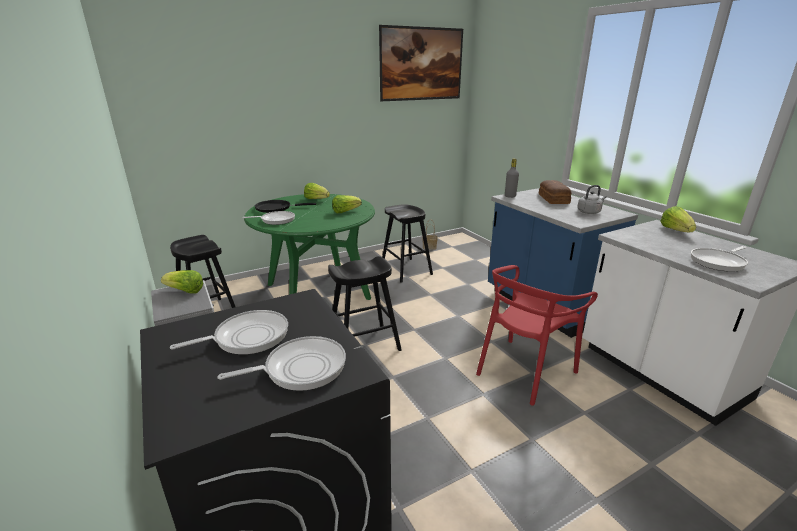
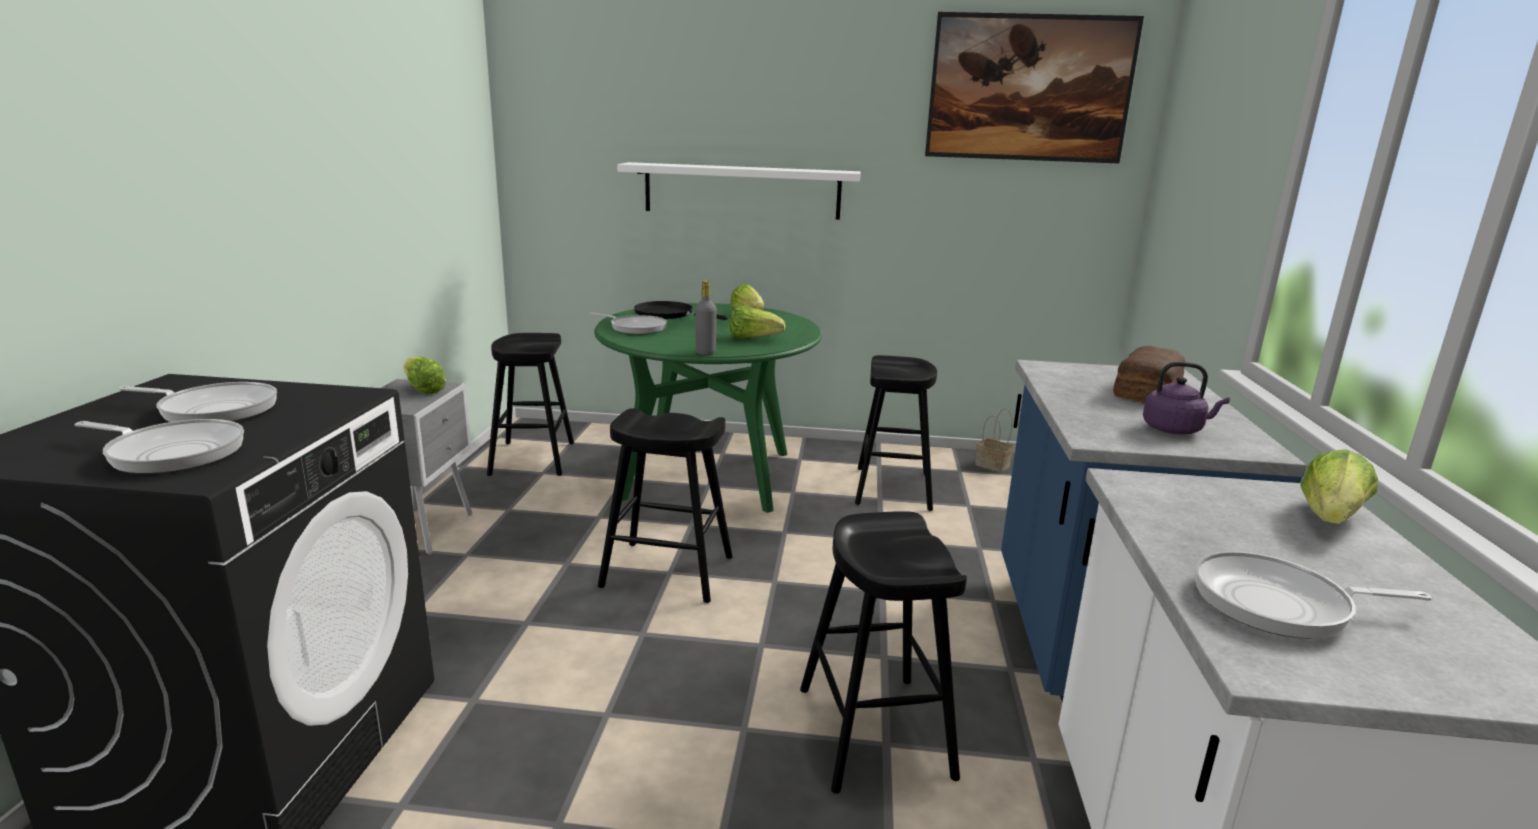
camera: 35 degrees right, 5 degrees down
red chair [476,265,598,406] -> black stool [800,511,967,794]
grey bottle [505,159,519,198] -> grey bottle moved to [695,280,717,355]
grey kettle [577,185,607,214] -> purple kettle [1143,362,1230,434]
none -> white shelf [617,162,861,220]

